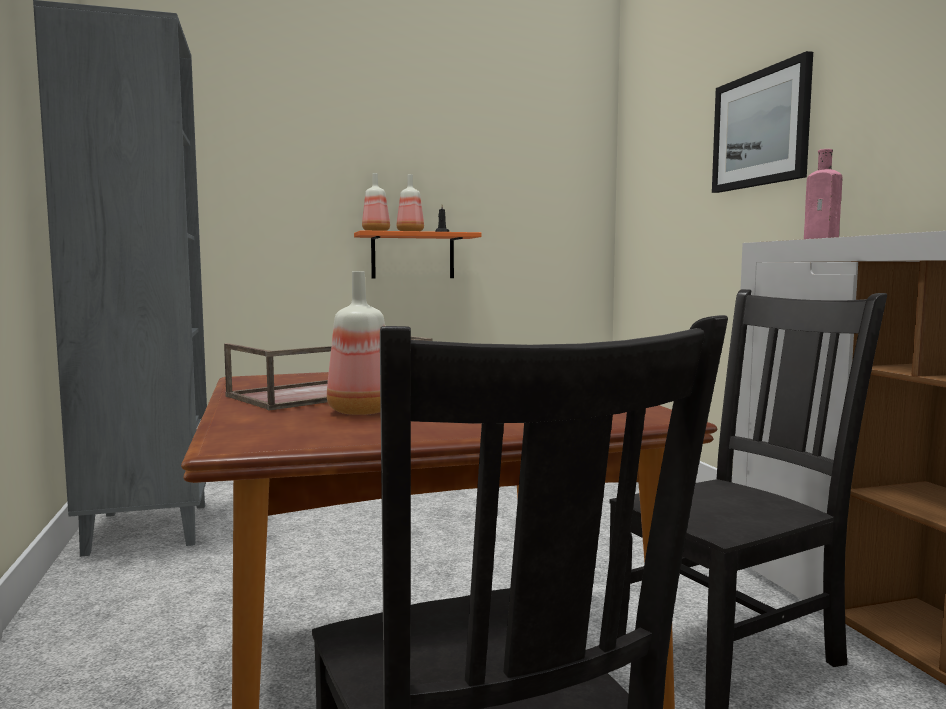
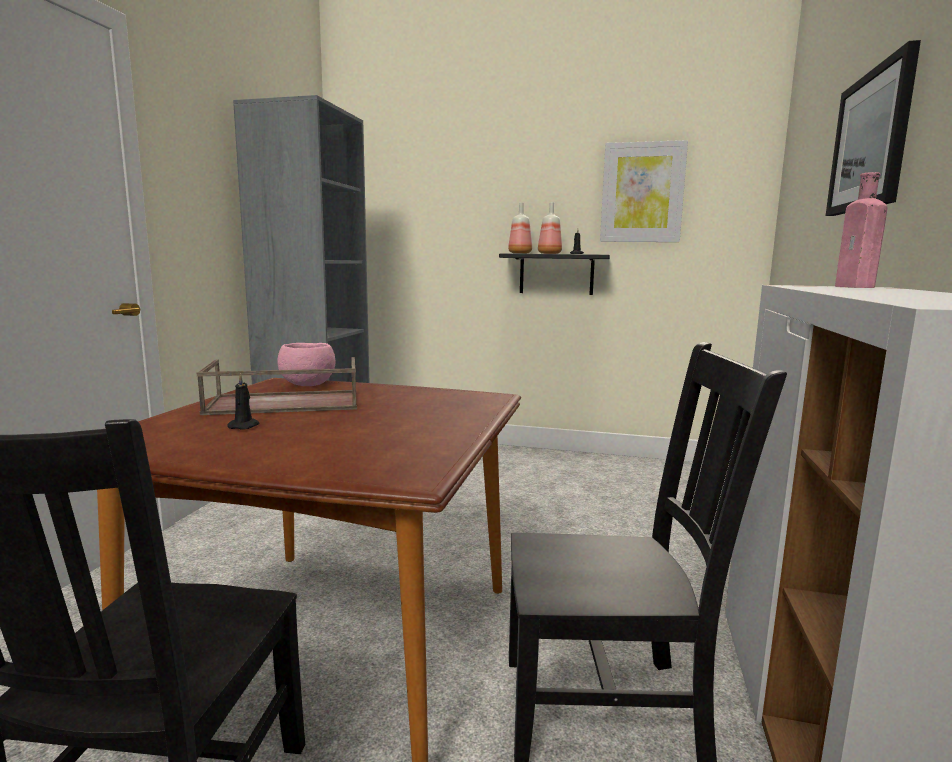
camera: 30 degrees right, 5 degrees up
bottle [327,271,385,415] -> black candle [227,373,259,430]
orange shelf [354,230,482,278] -> black shelf [499,253,610,295]
none -> pink bowl [277,343,335,386]
none -> picture [600,140,688,242]

